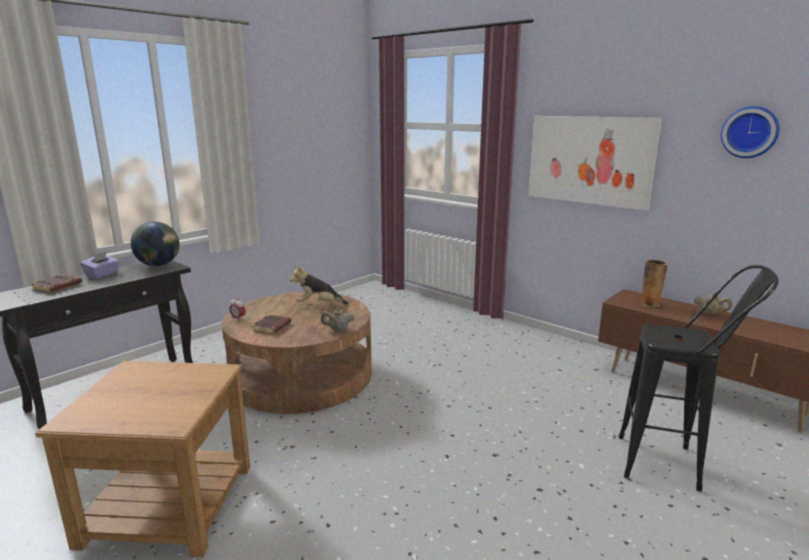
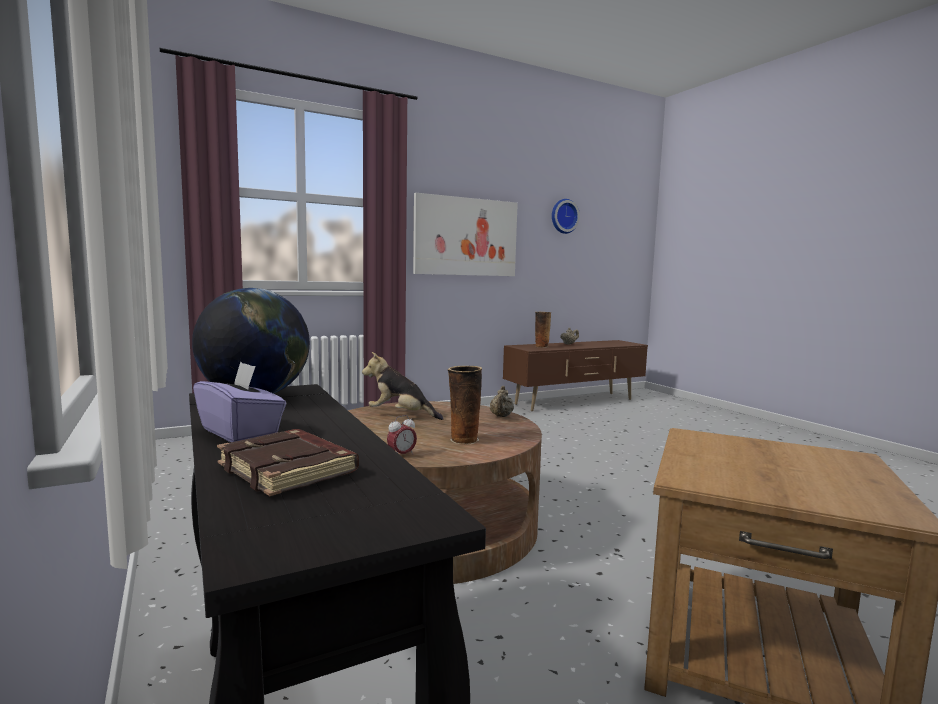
camera: 70 degrees left, 10 degrees down
brown book [252,315,291,334] -> vase [448,366,482,444]
plush toy [290,266,348,304] -> plush toy turned 90 degrees clockwise [362,352,444,420]
black stool [619,265,779,492] -> none

